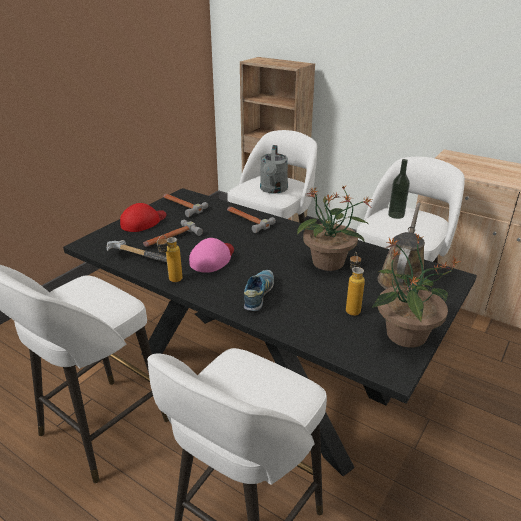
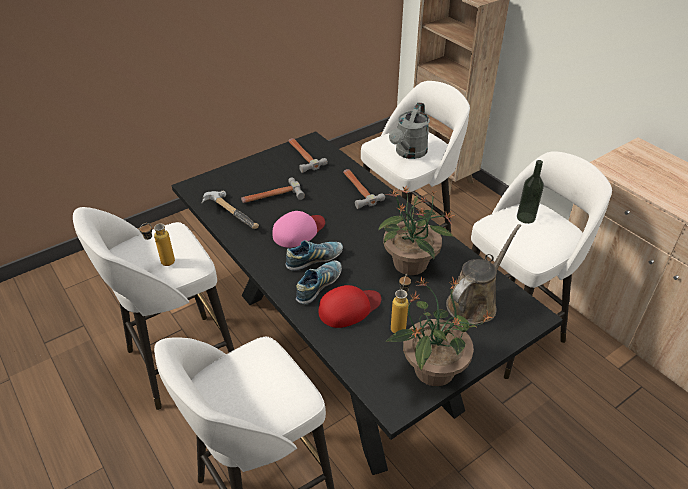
camera: 20 degrees right, 10 degrees up
red cap [120,203,166,232] -> red cap moved to [318,285,381,328]
bottle [157,235,182,282] -> bottle moved to [139,223,175,266]
none -> shoe [285,240,343,271]

